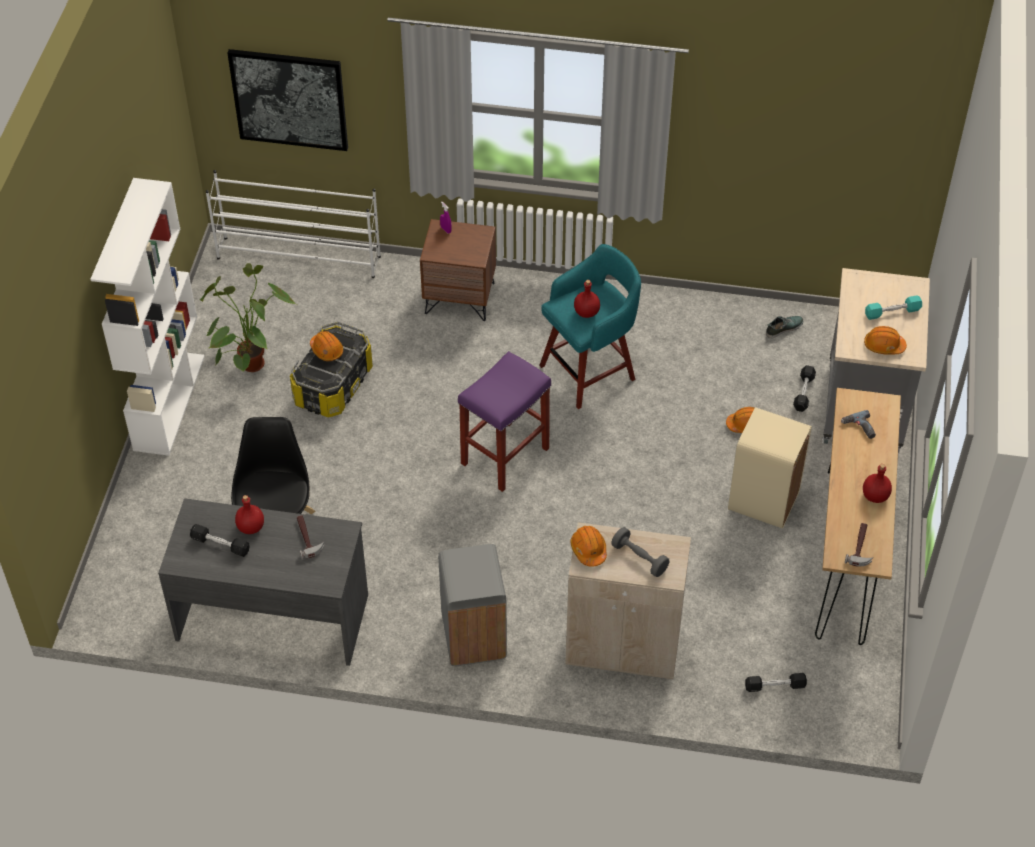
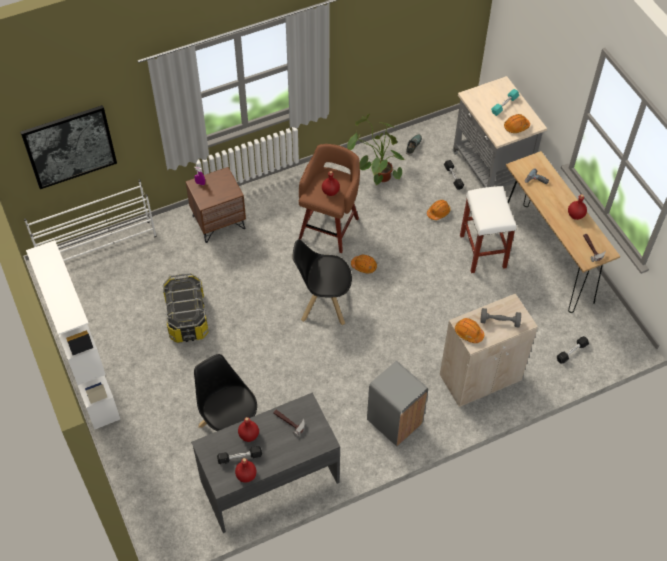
camera: 35 degrees left, 5 degrees up
potted plant [200,263,296,372] -> potted plant moved to [347,114,405,185]
orange hard hat [310,331,343,361] -> orange hard hat moved to [351,255,377,273]
purple stool [458,351,551,492] -> black chair [293,239,352,325]
turquoise stool [539,244,641,409] -> brown stool [299,144,360,253]
beige trash can [728,407,812,529] -> white stool [460,186,517,273]
none -> red bottle [235,458,256,483]

